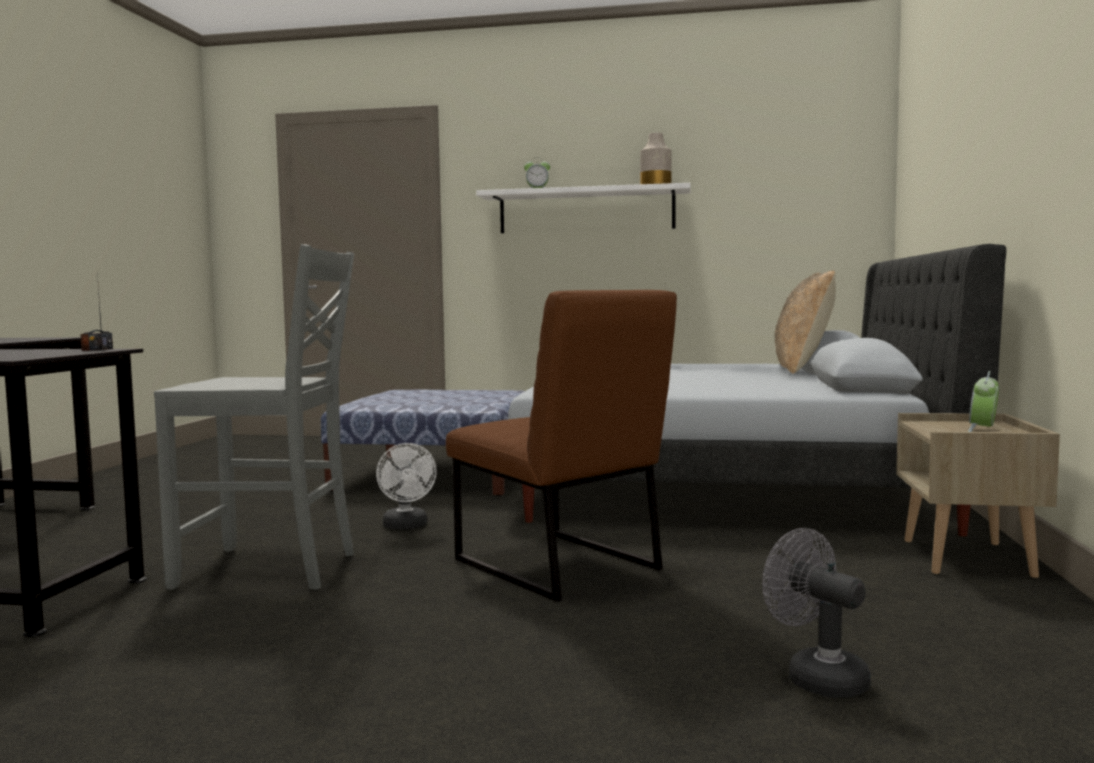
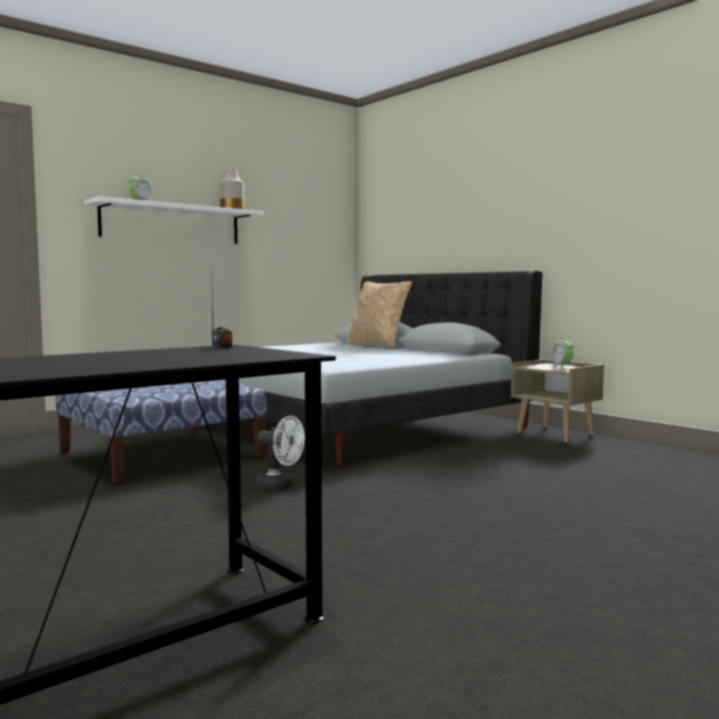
camera: 50 degrees left, 0 degrees up
grey chair [154,244,354,590] -> none
brown chair [446,290,677,602] -> none
grey fan [762,528,871,698] -> none

